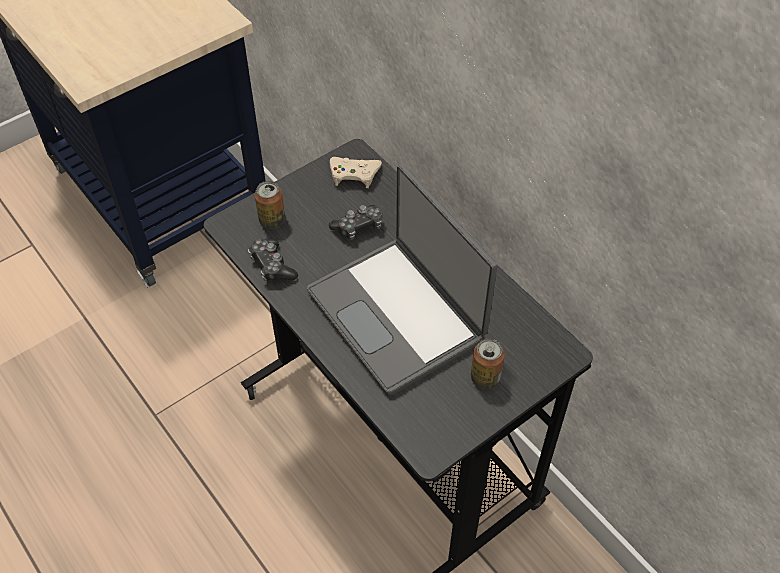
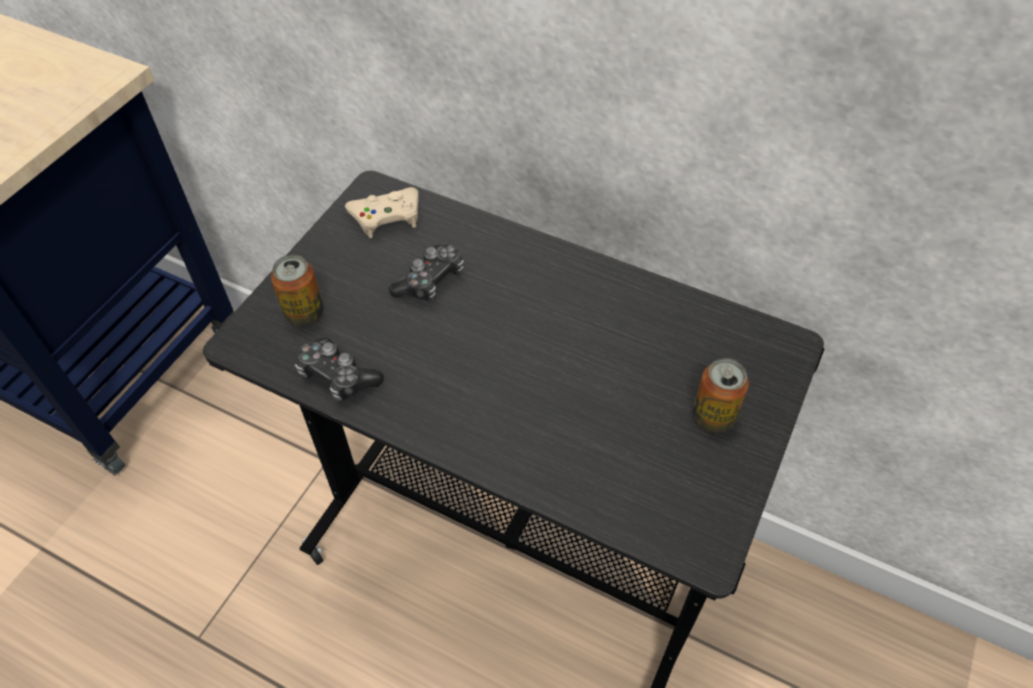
camera: 25 degrees left, 0 degrees up
laptop [307,164,497,395] -> none

